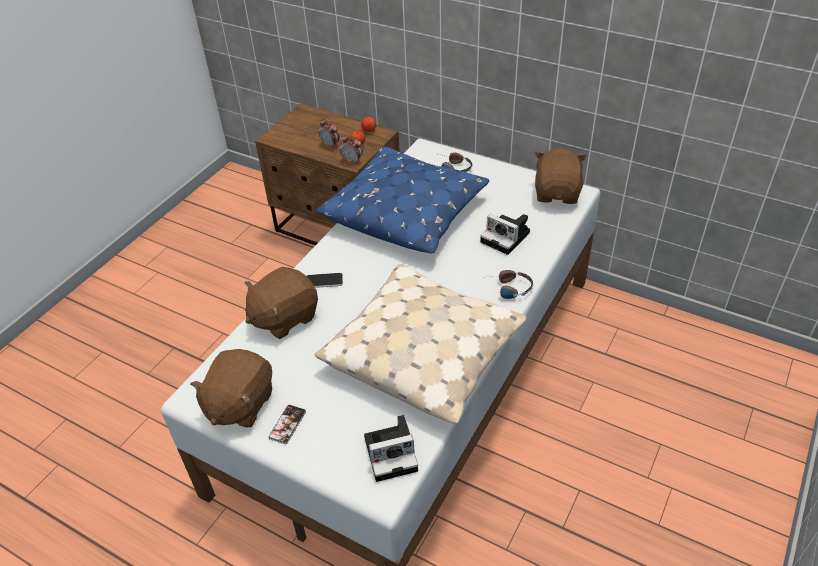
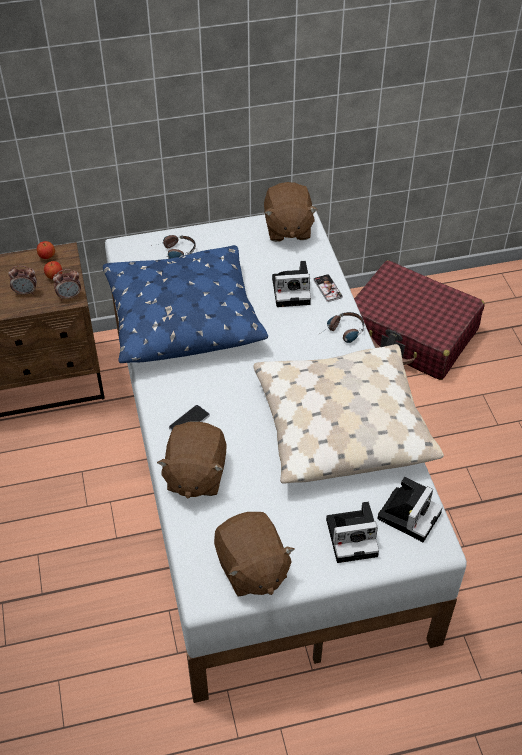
camera: 45 degrees left, 5 degrees up
phone [268,405,306,444] -> phone moved to [313,274,343,302]
brown plush toy [535,149,587,204] -> brown plush toy turned 150 degrees counterclockwise [264,182,318,242]
none -> camera [326,502,379,563]
none -> red suitcase [354,260,485,380]

